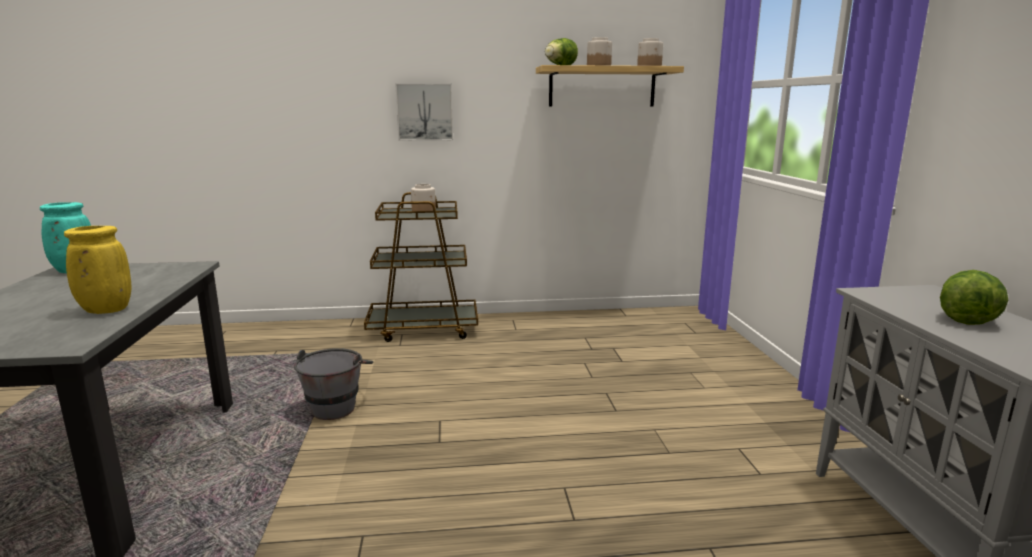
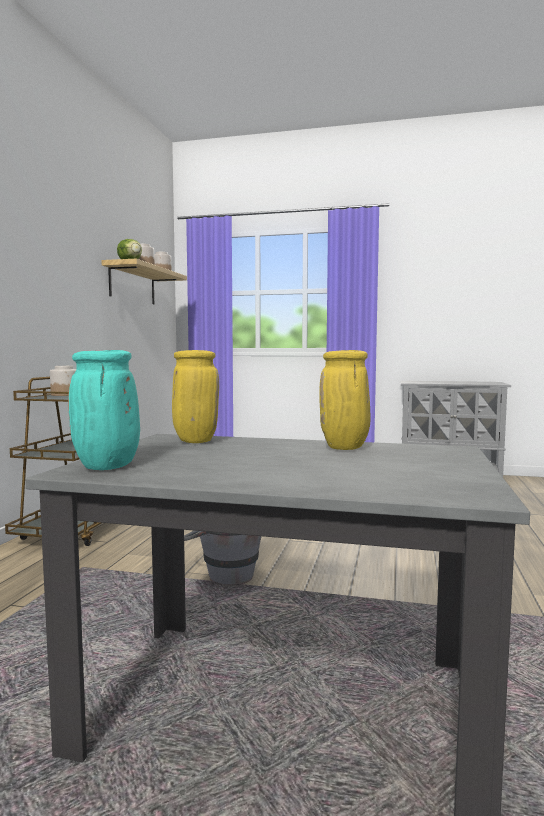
camera: 70 degrees left, 10 degrees down
picture [395,83,453,141] -> none
lettuce [940,270,1008,325] -> none
none -> yellow vase [172,350,219,443]

